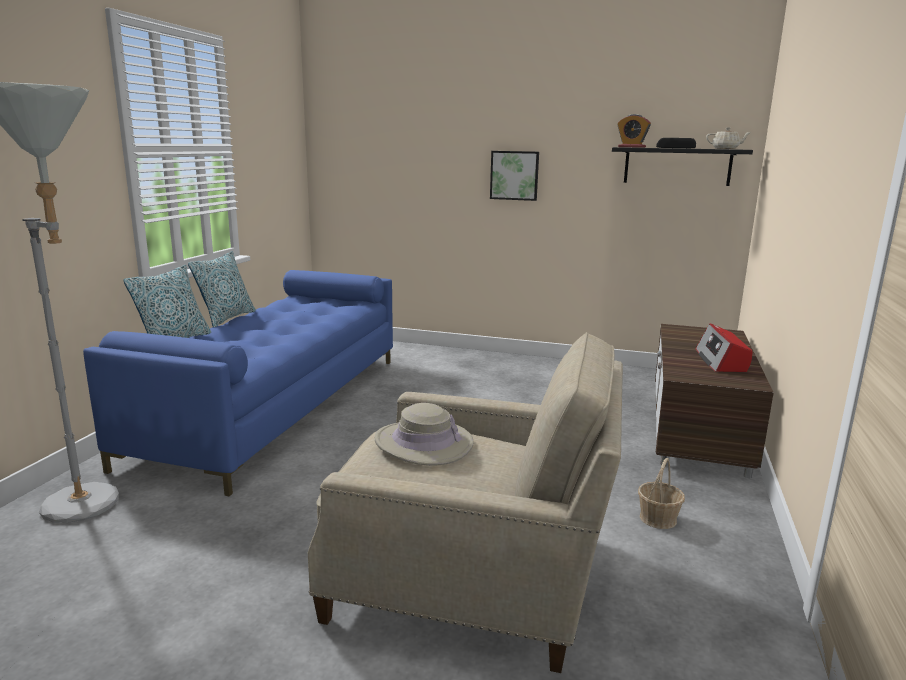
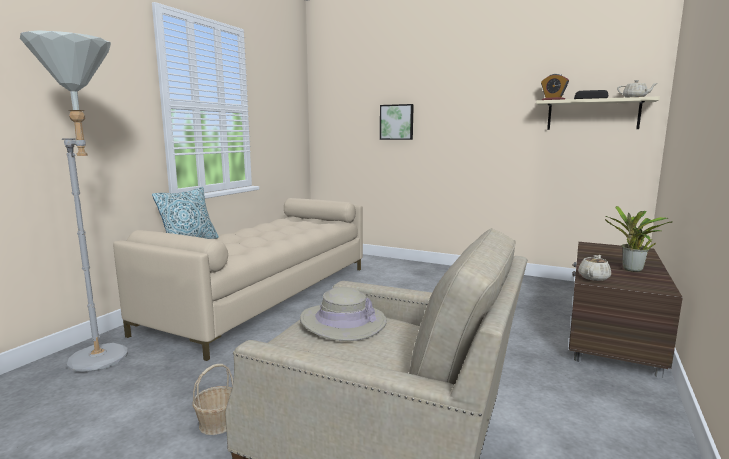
camera: 10 degrees right, 5 degrees down
blue sofa [83,270,393,496] -> beige sofa [113,198,363,361]
pillow [188,251,256,328] -> none
picture [490,151,539,201] -> picture moved to [380,104,414,140]
black shelf [612,147,753,186] -> beige shelf [536,96,660,130]
basket [638,458,685,529] -> basket moved to [192,364,233,435]
radio [696,324,753,372] -> potted plant [605,206,673,272]
none -> beige teapot [578,255,611,281]

